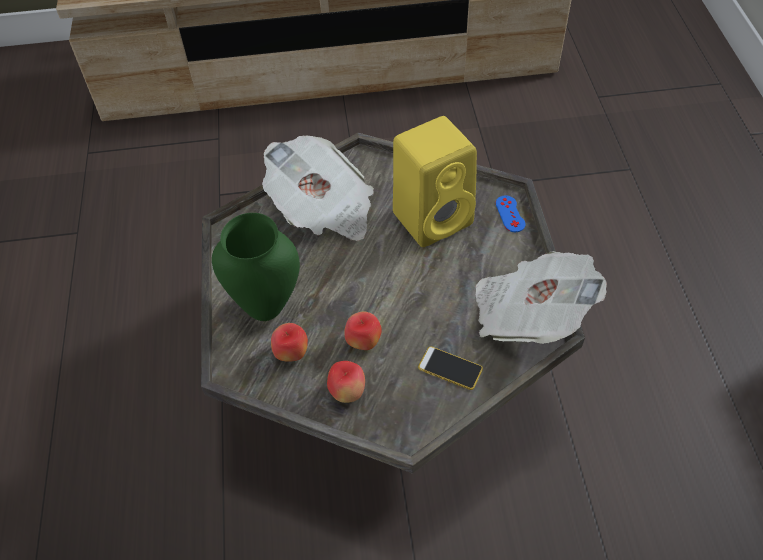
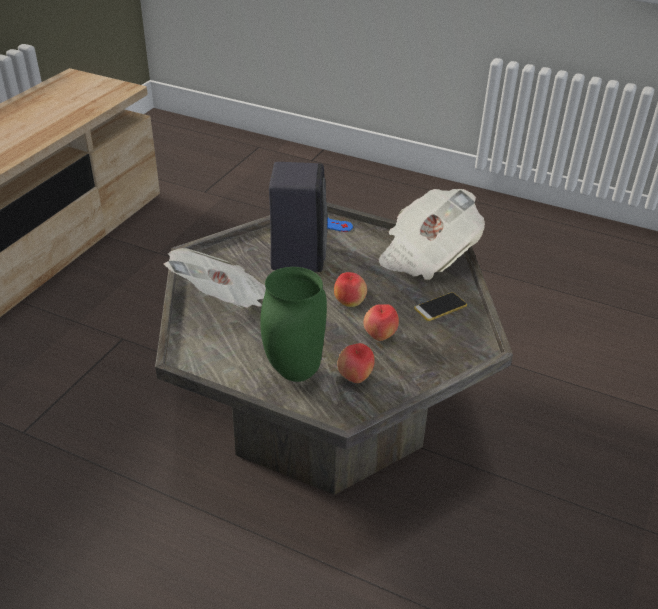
camera: 60 degrees left, 15 degrees down
apple [327,361,365,403] -> apple moved to [334,272,367,307]
yellow speaker [393,116,477,247] -> black speaker [269,162,327,272]

